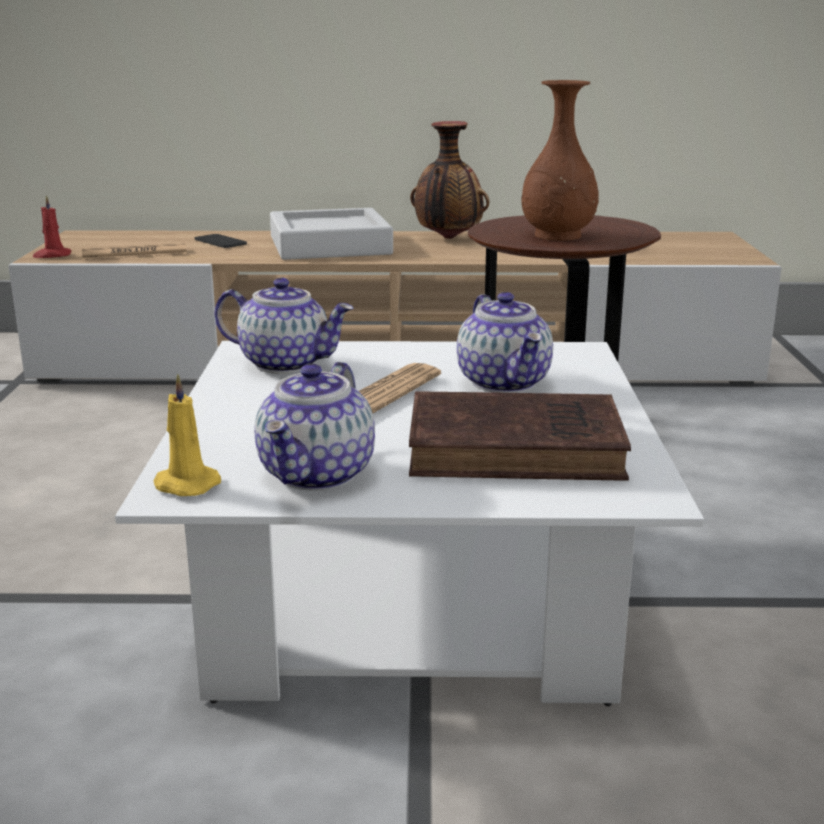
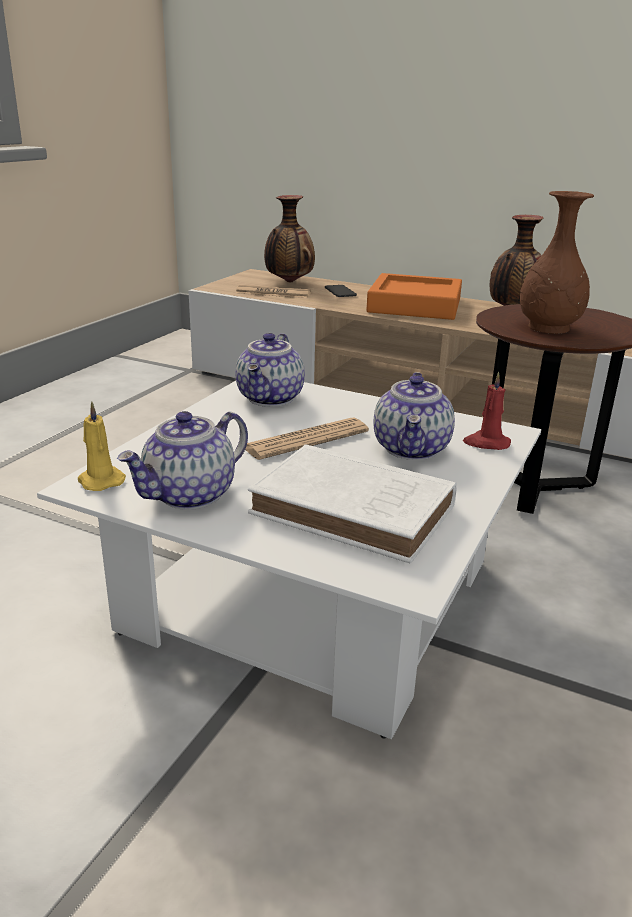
camera: 25 degrees right, 5 degrees up
red candle [33,195,71,258] -> red candle moved to [463,372,511,450]
teapot [214,278,354,374] -> teapot turned 60 degrees clockwise [236,333,305,407]
grey tray [270,208,393,260] -> orange tray [367,273,462,320]
brown book [409,391,631,481] -> white book [248,444,457,563]
none -> vase [264,195,315,283]

